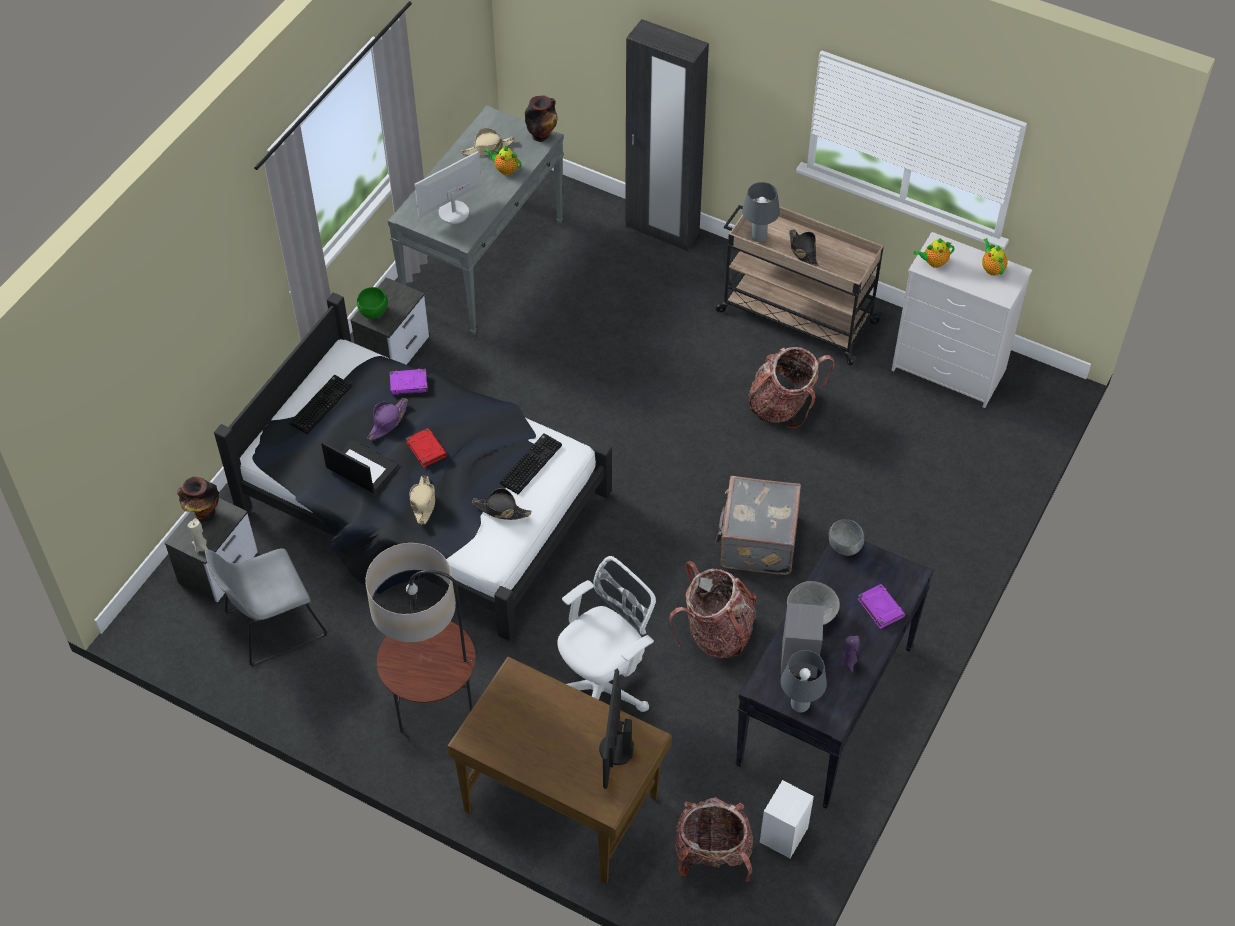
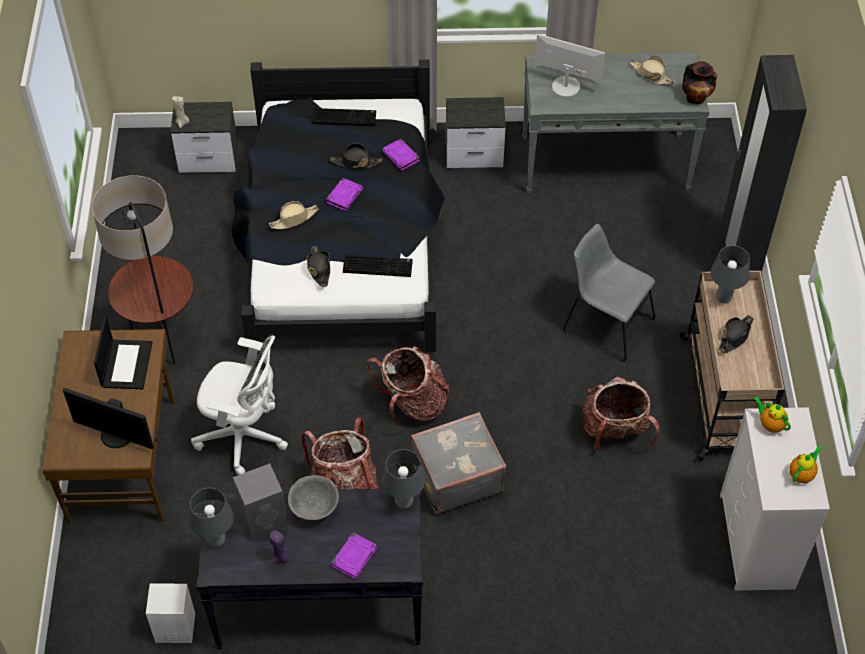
camera: 60 degrees right, 0 degrees up
vase [177,477,219,522] -> none
grey chair [205,548,328,667] -> grey chair moved to [563,224,656,362]
laptop [321,439,399,493] -> laptop moved to [94,316,153,389]
green bowl [357,287,388,319] -> none
purple hat [367,398,408,440] -> black hat [330,143,382,169]
red book [406,428,447,467] -> purple book [326,178,363,211]
teapot [484,146,522,175] -> none
monitor [599,668,634,789] -> monitor turned 135 degrees counterclockwise [63,388,154,449]
backpack [675,797,753,882] -> backpack moved to [367,346,450,430]
grey bowl [828,519,865,556] -> grey table lamp [382,449,425,509]

